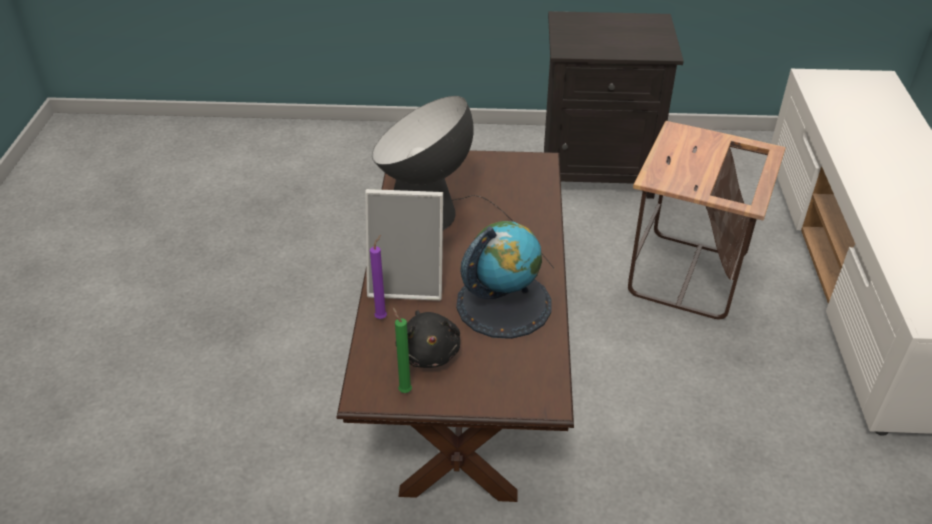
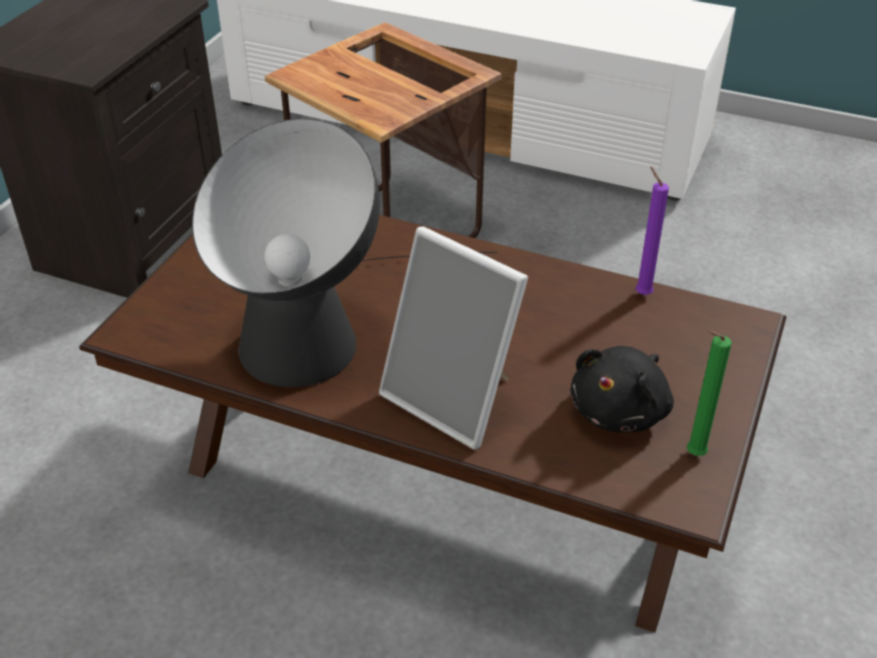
camera: 70 degrees left, 0 degrees up
picture frame [365,189,443,301] -> picture frame turned 105 degrees clockwise [379,226,528,449]
purple candle [370,235,387,319] -> purple candle moved to [636,166,669,295]
black plush toy [396,310,460,368] -> black plush toy turned 120 degrees clockwise [570,346,674,432]
globe [456,221,552,339] -> none

